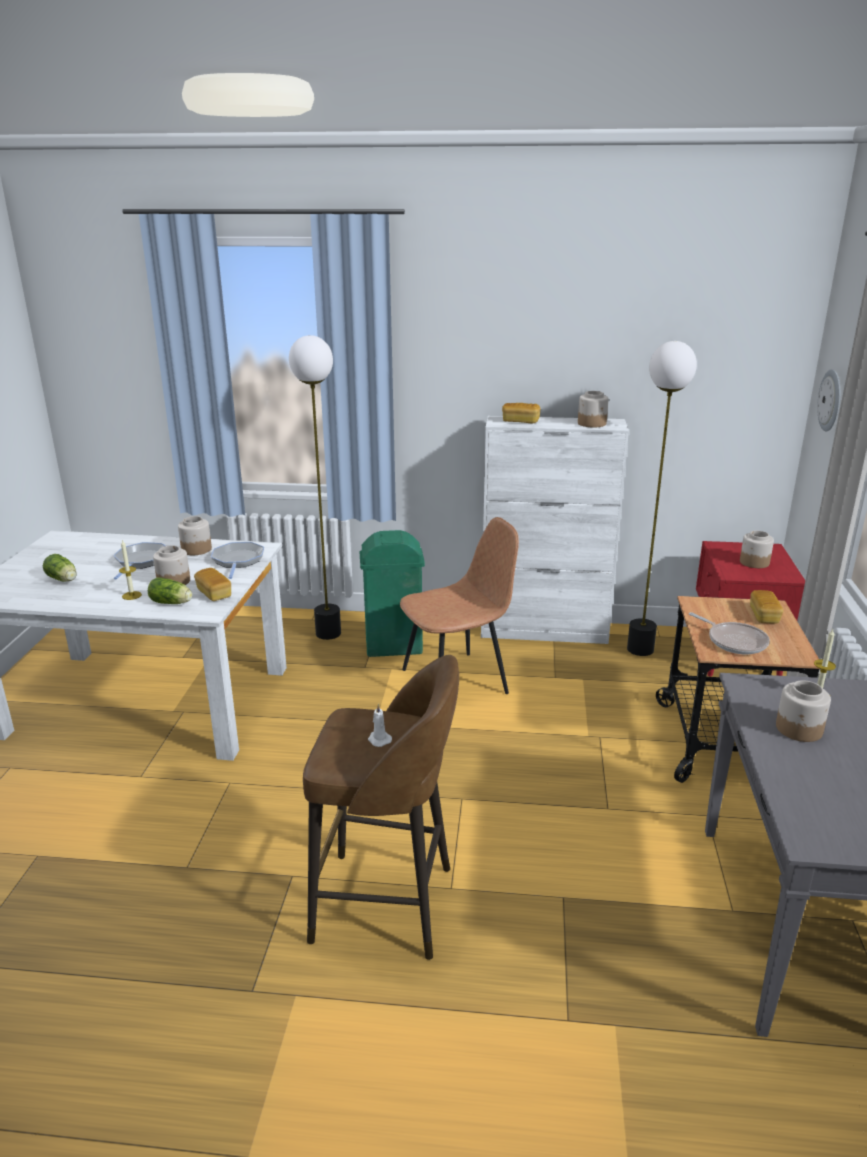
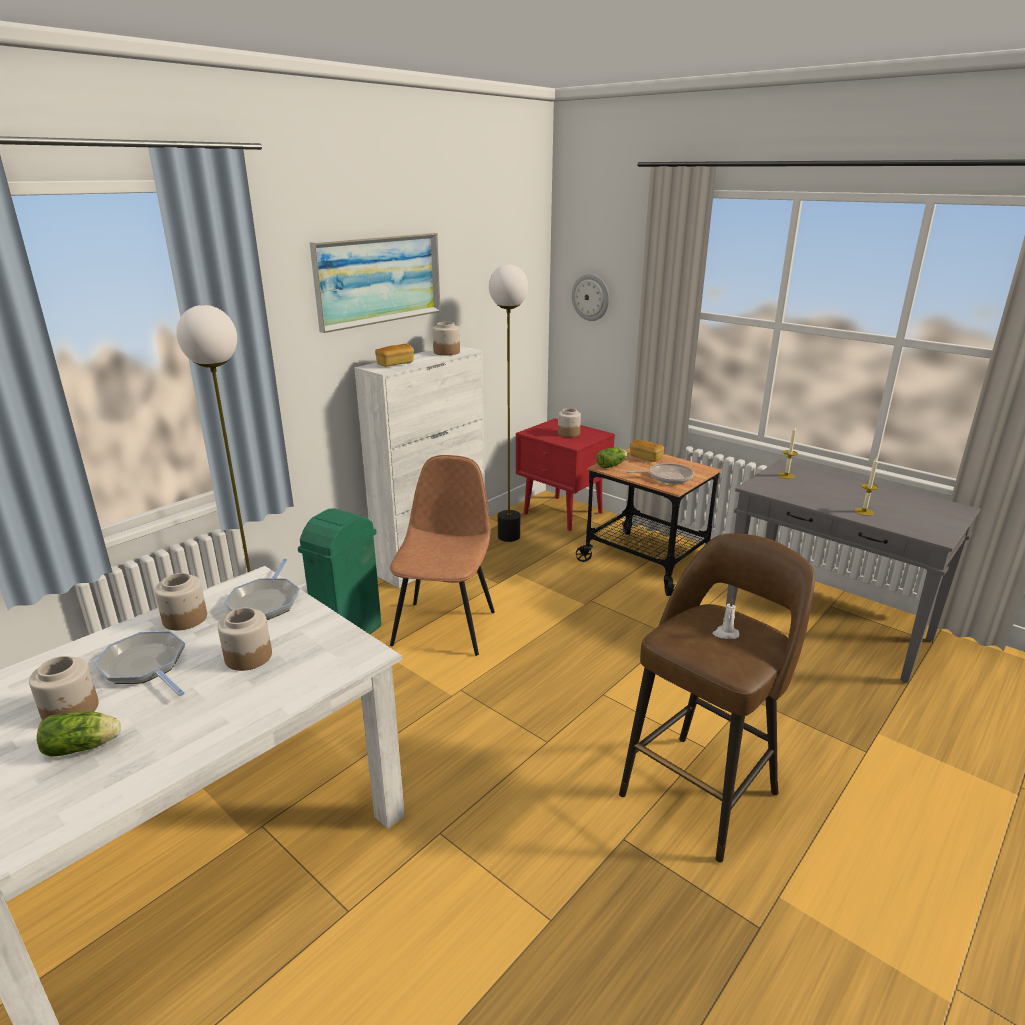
camera: 55 degrees left, 0 degrees up
candle [119,540,142,600] -> candle moved to [854,457,878,516]
lettuce [148,577,193,604] -> lettuce moved to [596,447,628,469]
bread [194,568,231,601] -> none
frying pan [211,542,264,579] -> frying pan turned 120 degrees counterclockwise [224,559,300,620]
jar [776,680,831,742] -> jar moved to [29,656,99,720]
none -> picture [310,232,441,333]

